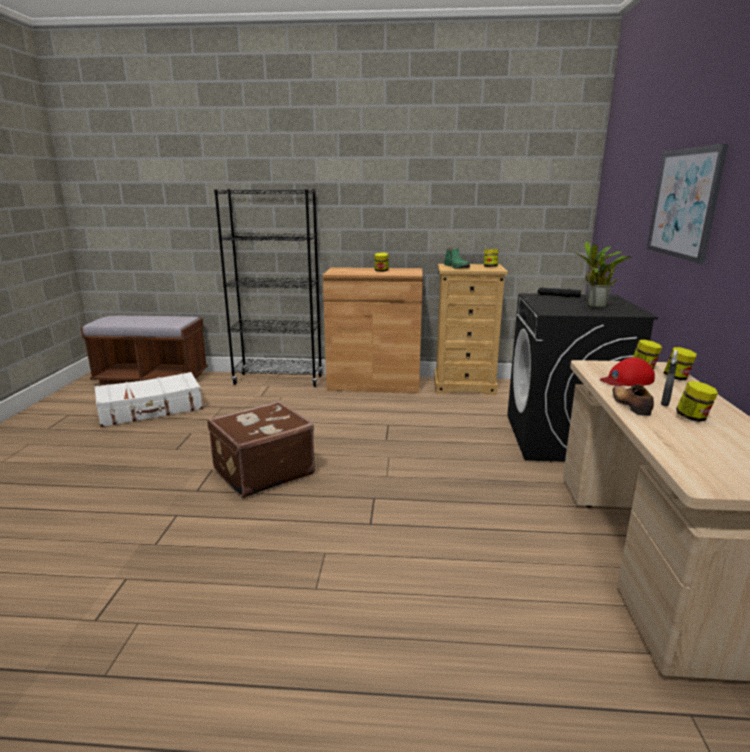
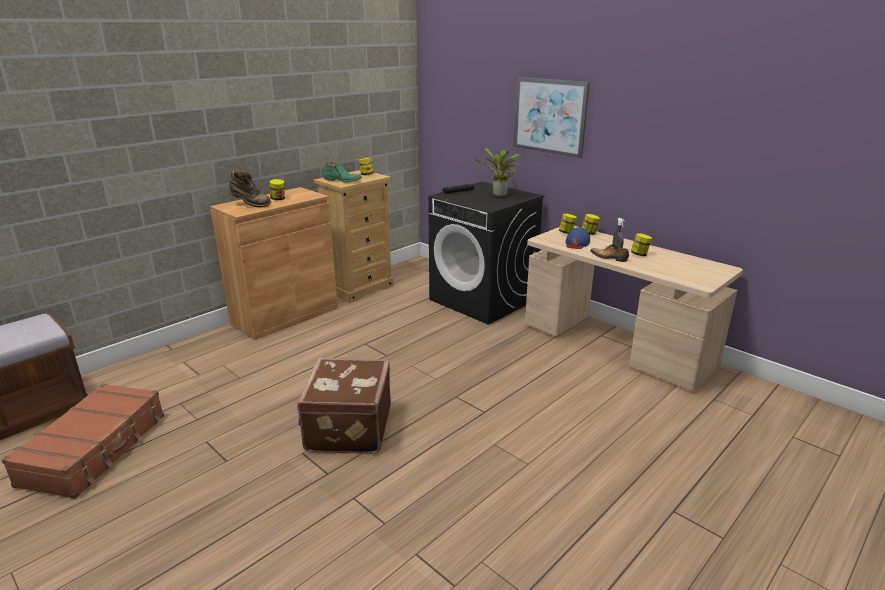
camera: 50 degrees left, 5 degrees up
white suitcase [94,372,203,427] -> brown suitcase [1,383,164,499]
black bookcase [214,189,322,387] -> none
red cap [600,357,655,386] -> blue cap [565,227,590,249]
none -> brown boot [229,171,271,208]

